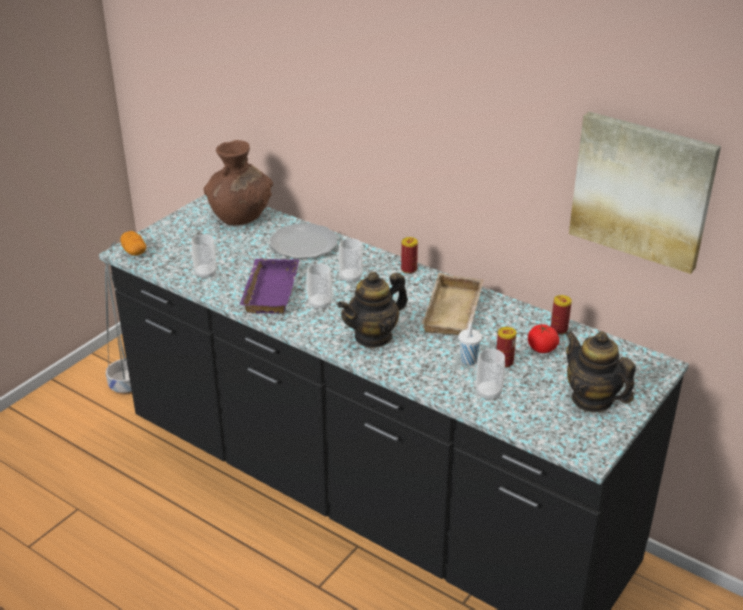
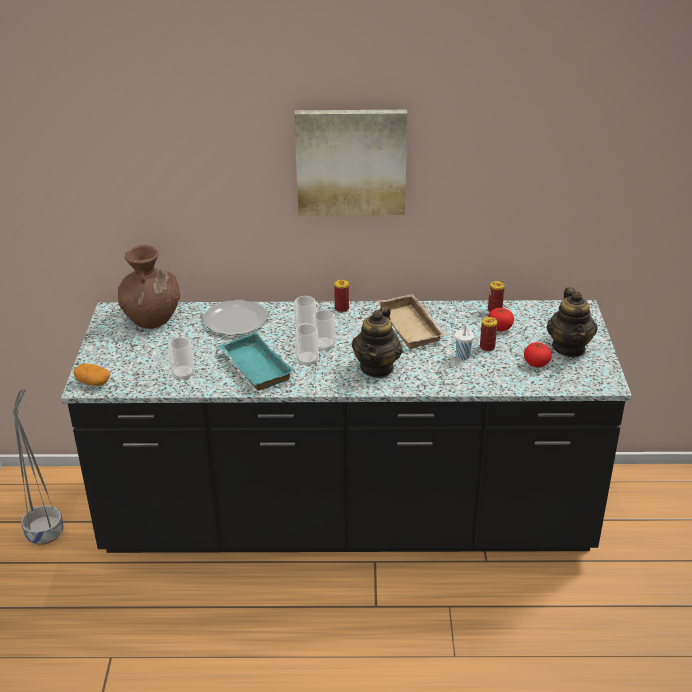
camera: 35 degrees left, 0 degrees up
purple tray [240,259,299,314] -> turquoise tray [219,332,294,390]
cup [476,349,505,401] -> cup moved to [313,310,335,352]
teapot [565,330,636,412] -> teapot turned 105 degrees counterclockwise [546,287,598,357]
picture [569,112,721,274] -> picture moved to [294,110,407,216]
none -> tomato [524,342,552,367]

